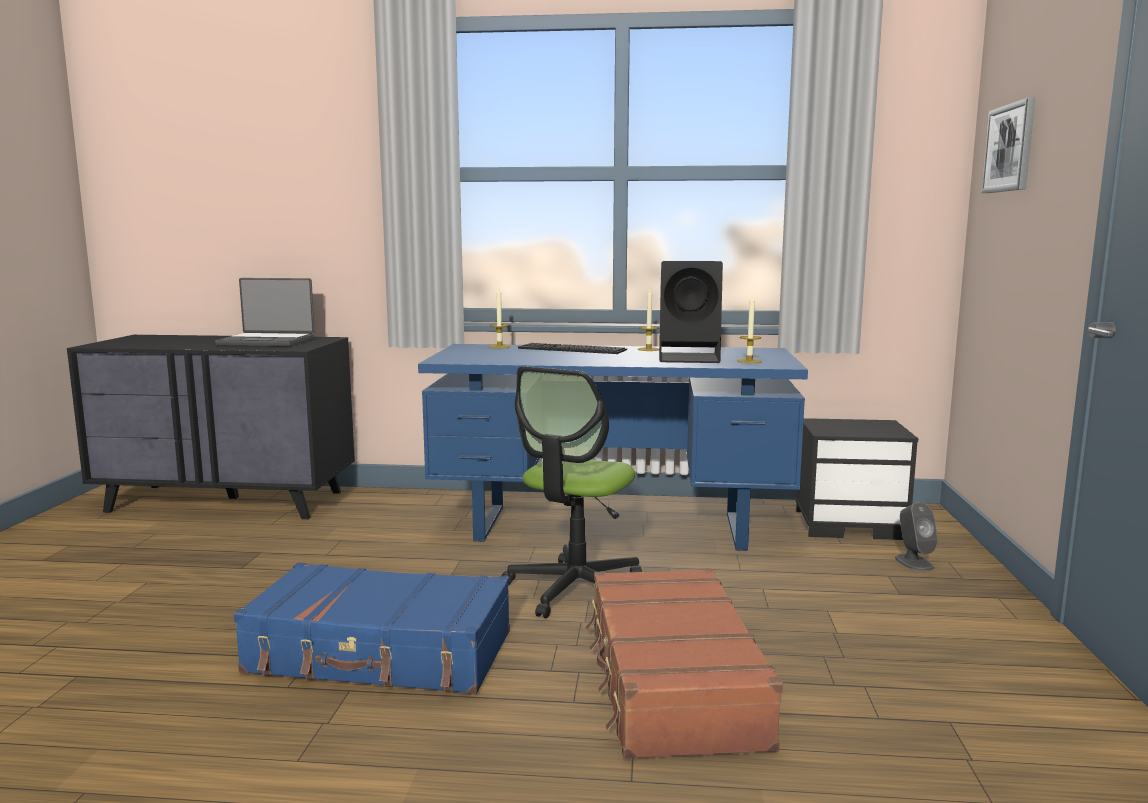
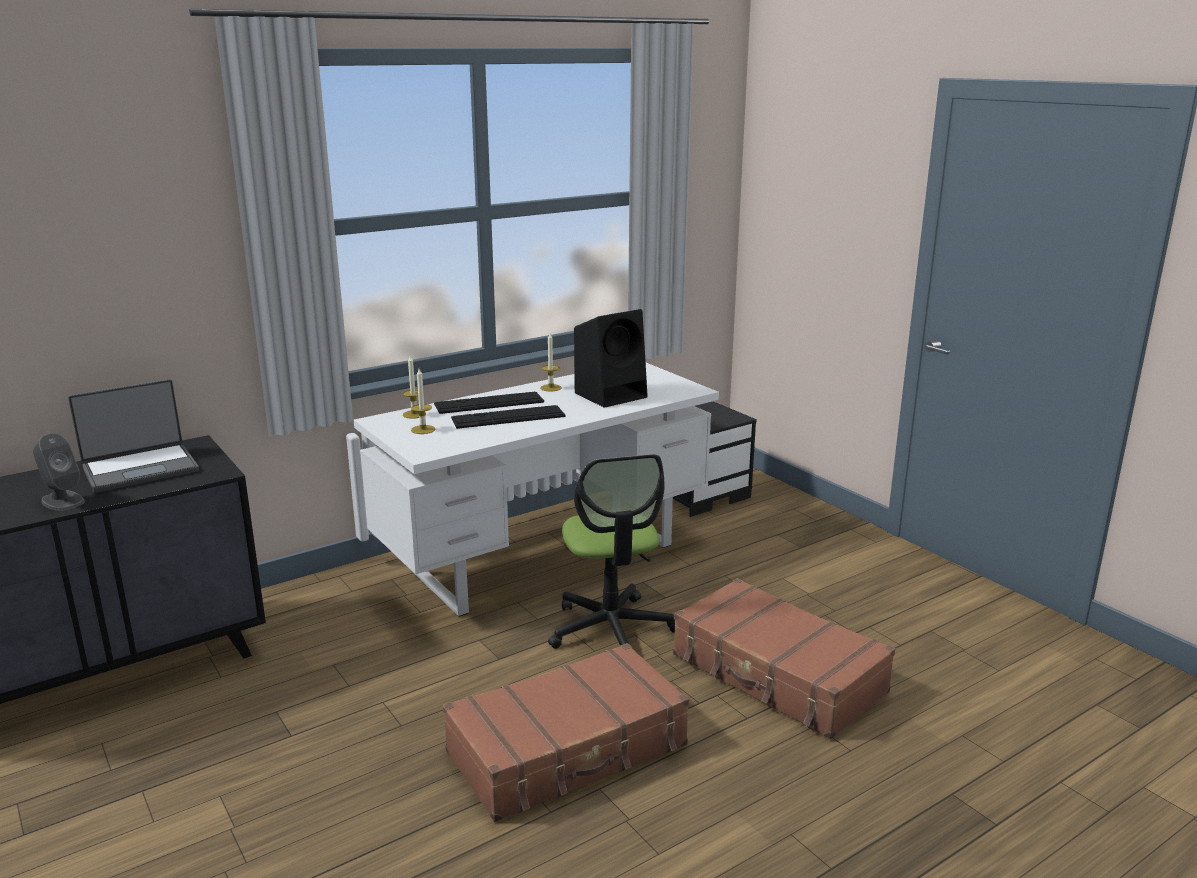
camera: 40 degrees left, 10 degrees up
blue suitcase [234,562,510,694] -> brown suitcase [443,643,689,822]
blue desk [418,344,808,551] -> white desk [354,363,719,617]
candle [737,294,762,363] -> candle moved to [411,369,435,434]
grey speaker [895,502,938,571] -> grey speaker moved to [33,433,85,511]
picture [982,97,1035,193] -> none
none -> keyboard [451,405,566,429]

